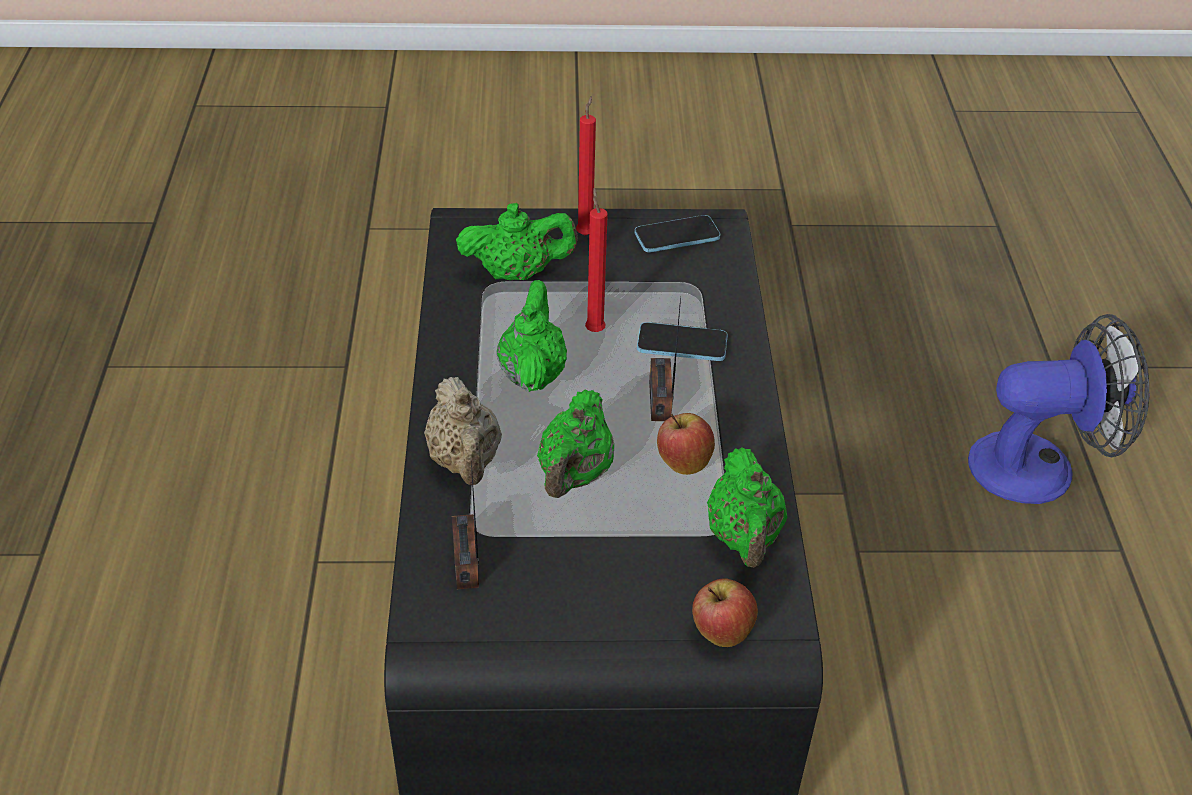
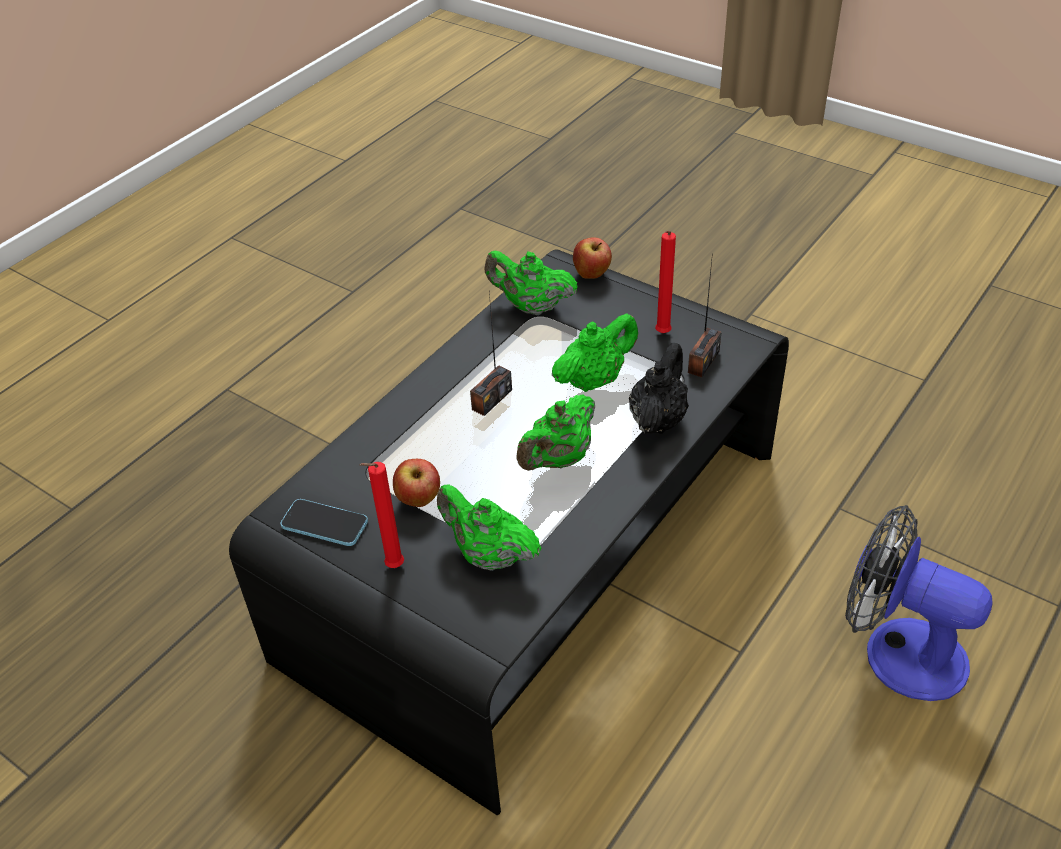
camera: 140 degrees left, 0 degrees up
beige teapot [424,377,502,485] -> black teapot [629,343,689,434]
red candle [585,188,608,332] -> red candle moved to [655,231,676,333]
phone [637,322,728,361] -> none
apple [657,413,715,475] -> apple moved to [393,459,440,507]
green teapot [707,447,787,567] -> green teapot turned 105 degrees counterclockwise [484,251,578,315]
fan [968,314,1149,504] -> fan moved to [845,505,993,701]

